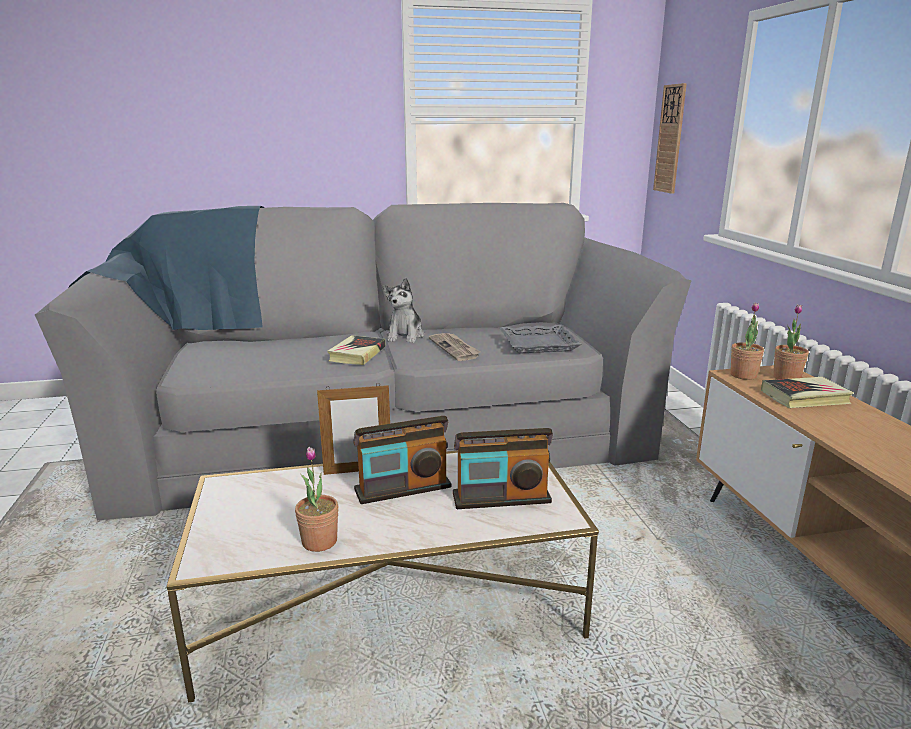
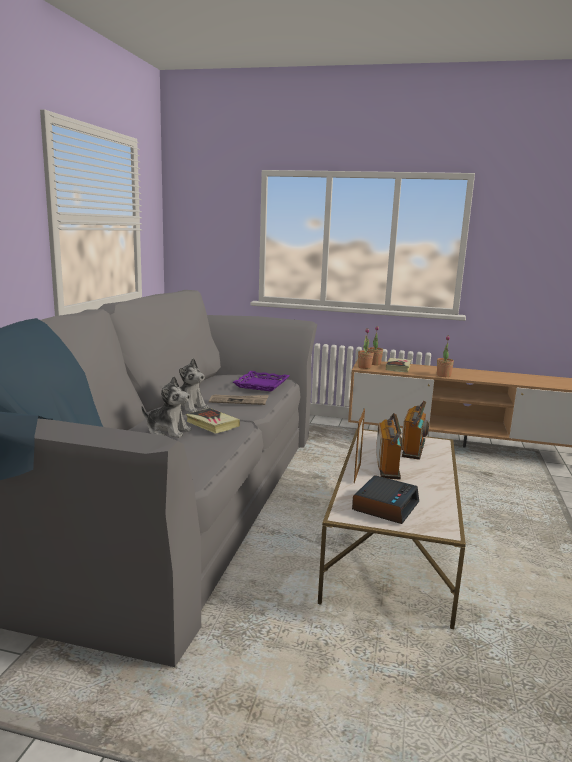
camera: 65 degrees left, 5 degrees down
potted plant [295,447,338,552] -> potted plant moved to [437,335,454,377]
grey tray [500,325,582,354] -> purple tray [233,371,289,392]
wall clock [653,83,687,194] -> none
none -> plush toy [142,376,192,438]
none -> alarm clock [352,476,419,524]

